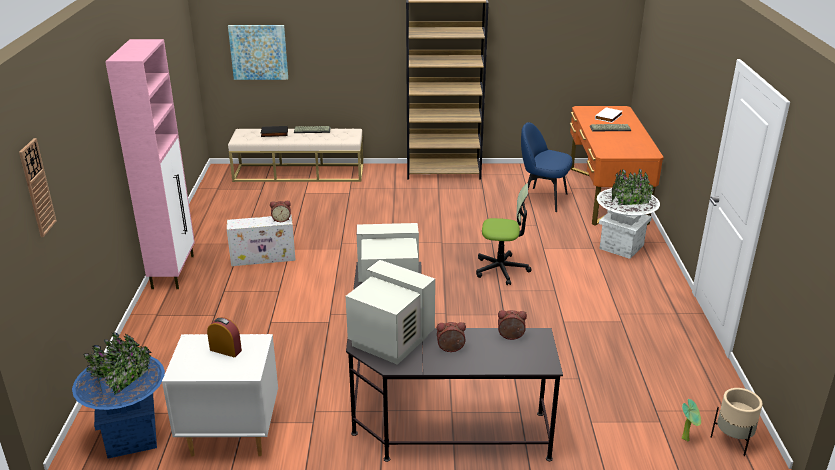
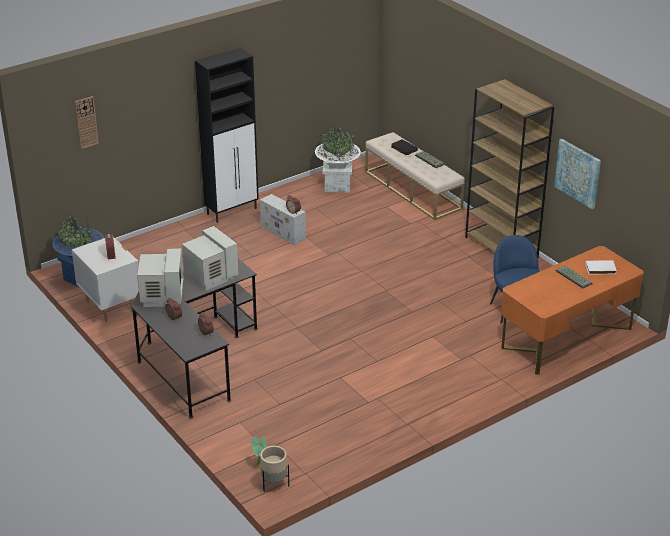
camera: 55 degrees right, 5 degrees up
pink cabinet [105,39,195,289] -> black cabinet [195,48,259,223]
picture [228,25,288,80] -> picture moved to [554,139,601,209]
office chair [476,183,531,285] -> none
white planter [597,169,660,259] -> white planter moved to [315,127,361,192]

